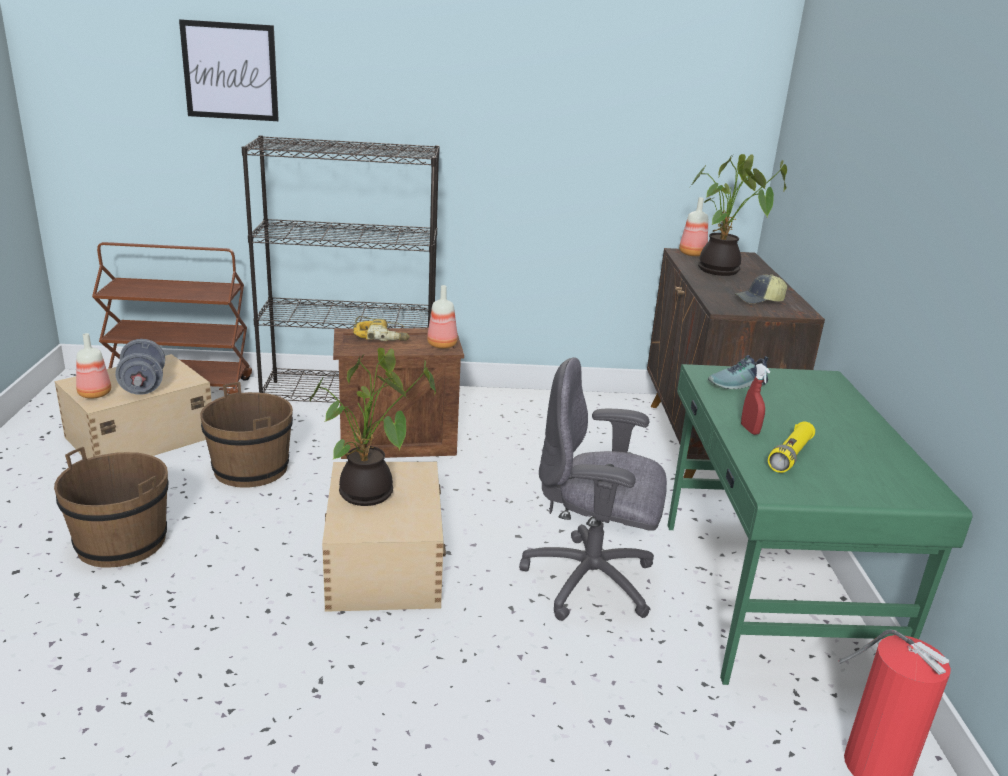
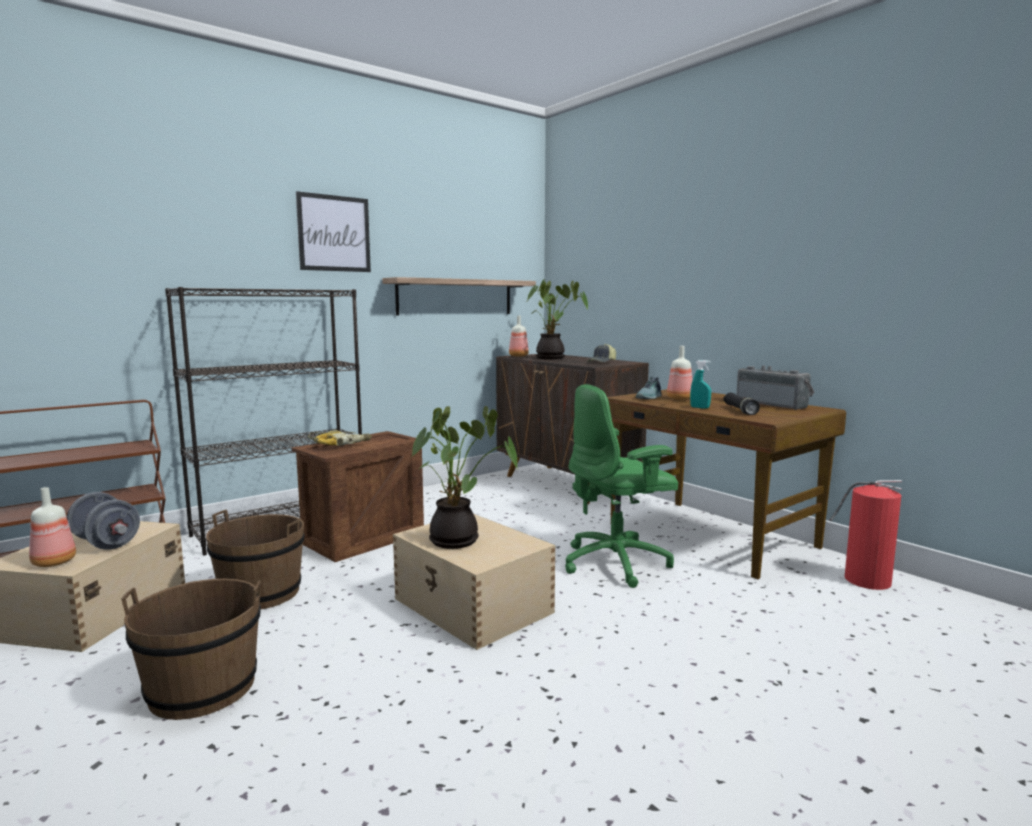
camera: 35 degrees left, 15 degrees down
picture [179,19,279,121] -> picture moved to [296,191,371,272]
bottle [427,285,458,349] -> bottle moved to [667,346,693,400]
grey office chair [519,357,667,621] -> green office chair [565,384,678,588]
green desk [668,364,972,685] -> brown desk [607,389,846,579]
red spray bottle [741,364,770,435] -> turquoise spray bottle [690,360,711,409]
yellow flashlight [768,422,815,473] -> black flashlight [723,393,760,415]
none -> shelf [382,277,536,316]
none -> radio [736,366,814,410]

